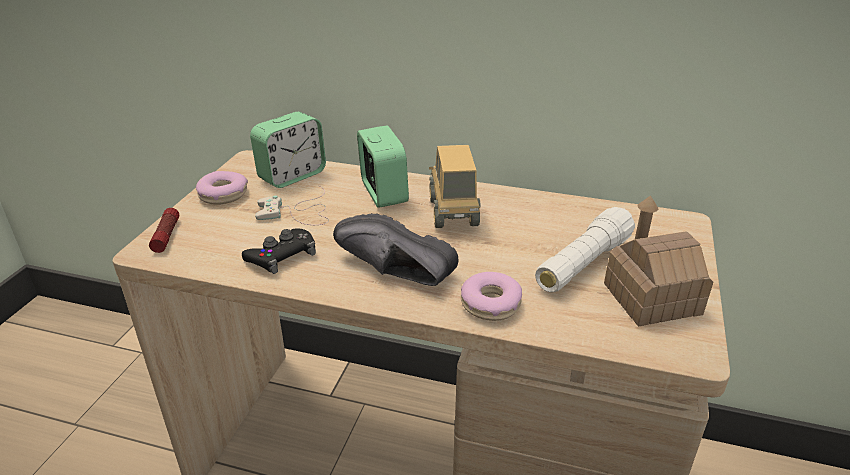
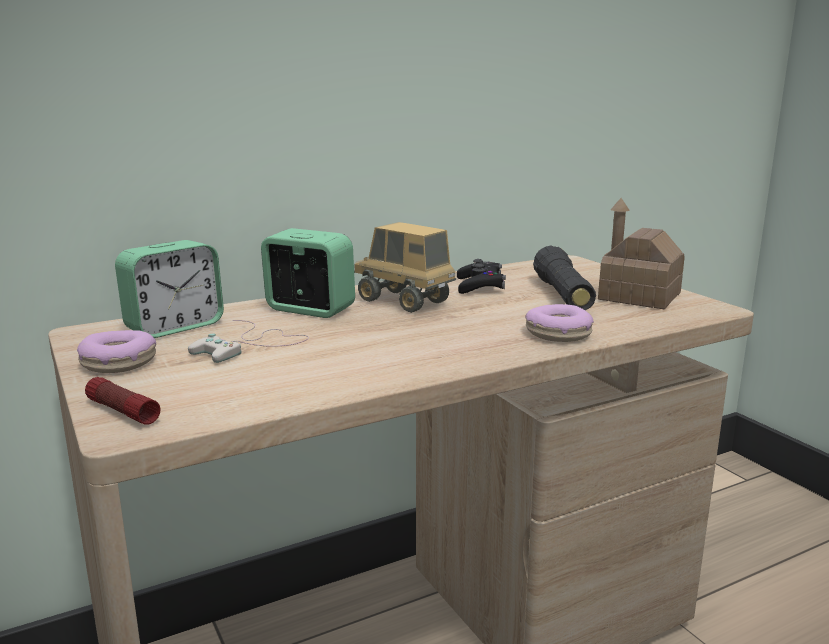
camera: 45 degrees left, 15 degrees down
black game controller [242,228,316,274] -> black game controller moved to [457,259,506,294]
alarm clock [250,112,326,188] -> alarm clock turned 45 degrees clockwise [115,240,224,338]
black shoe [333,213,458,286] -> none
white flashlight [535,207,635,292] -> black flashlight [533,246,596,310]

